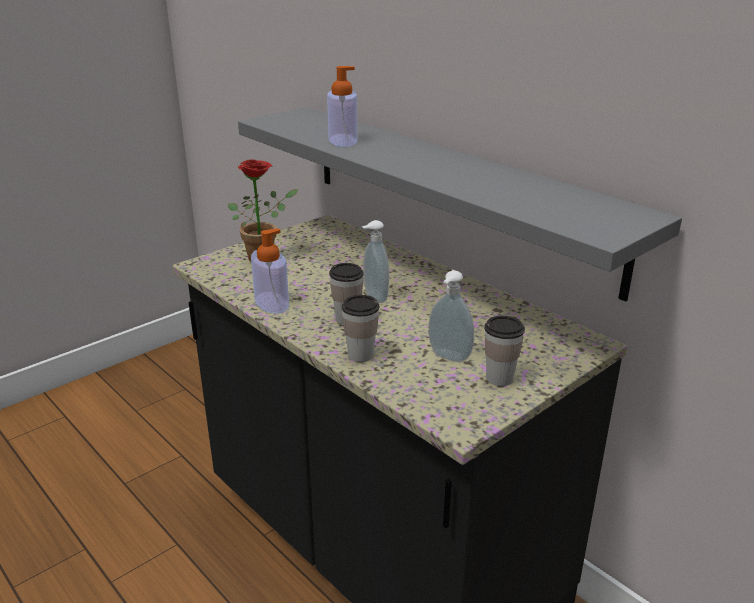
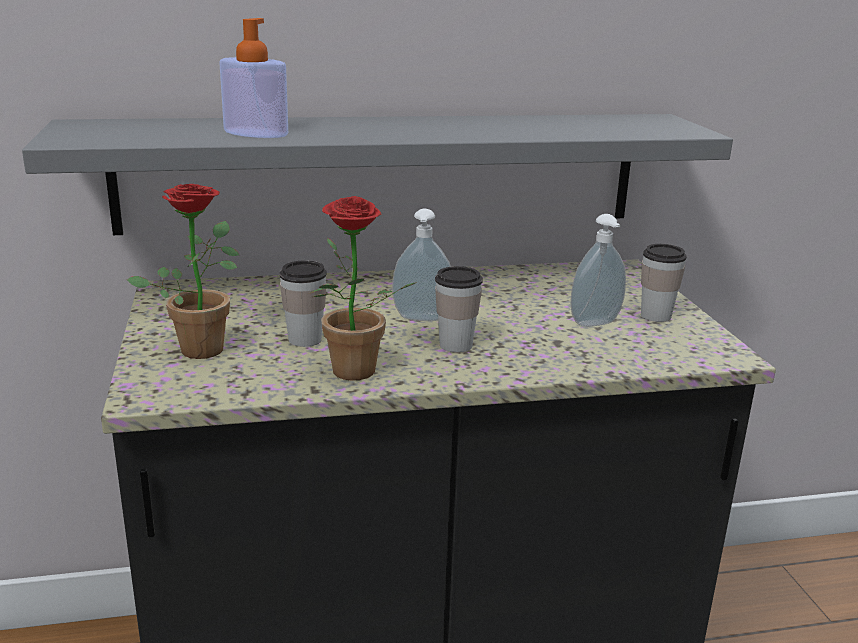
camera: 60 degrees left, 5 degrees down
soap dispenser [251,228,289,314] -> potted plant [310,196,417,381]
cup [342,295,379,362] -> cup moved to [280,260,327,347]

